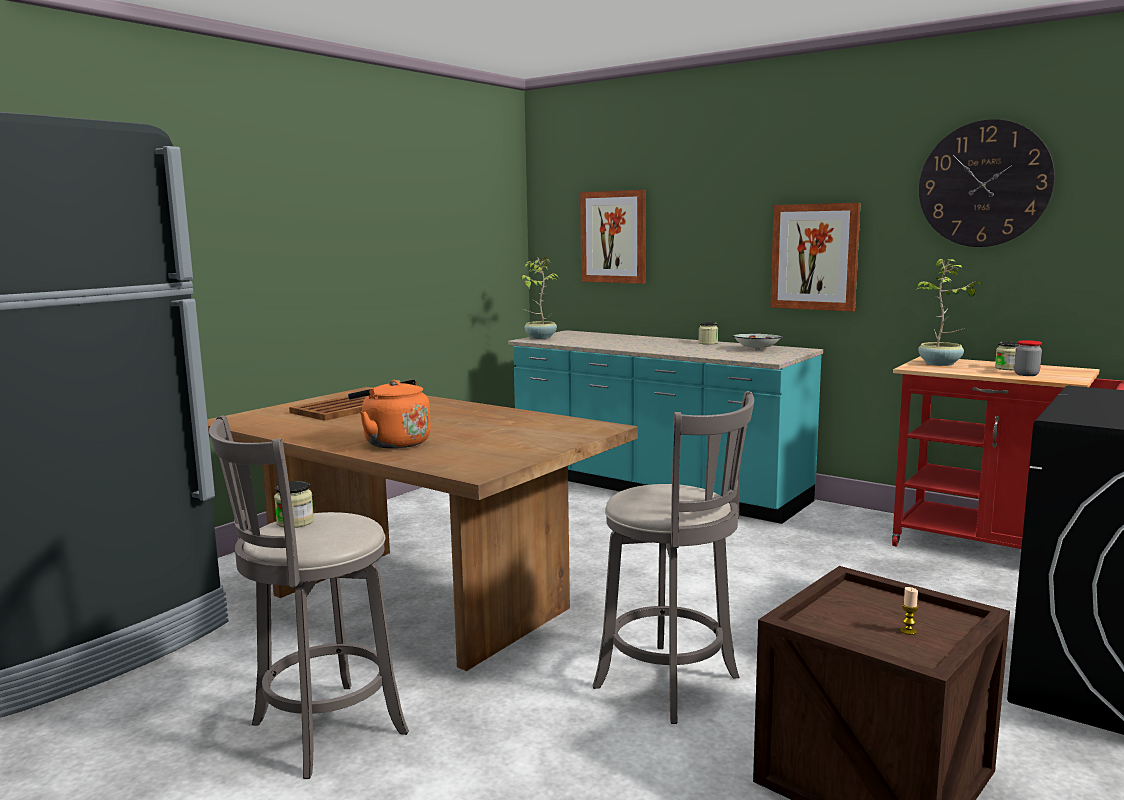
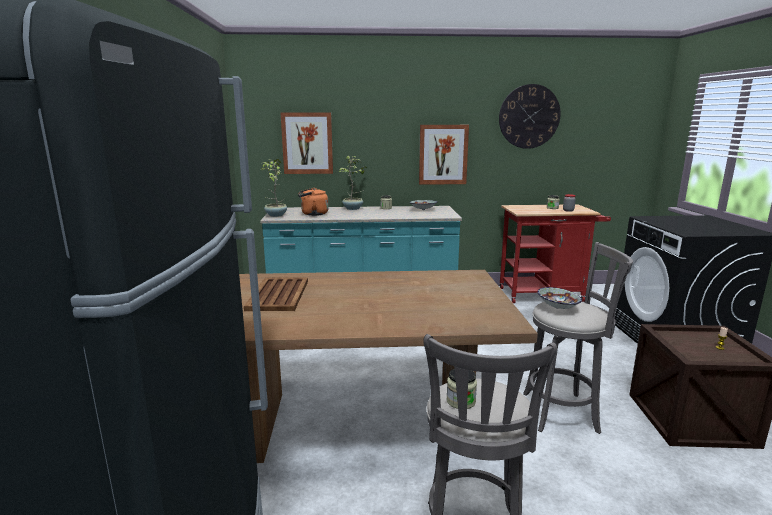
camera: 40 degrees left, 5 degrees up
orange kettle [348,379,431,449] -> orange kettle moved to [298,188,329,216]
potted plant [915,259,982,366] -> potted plant moved to [339,156,367,210]
none -> bowl [537,287,582,309]

